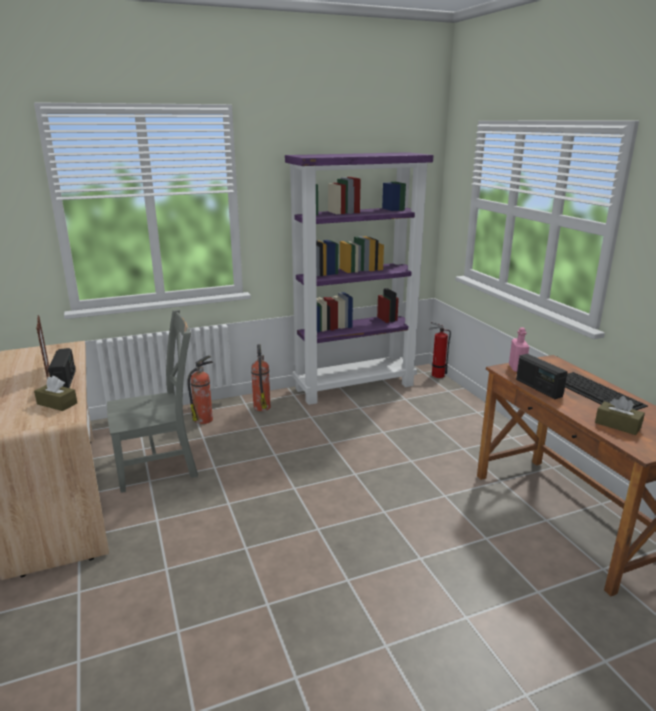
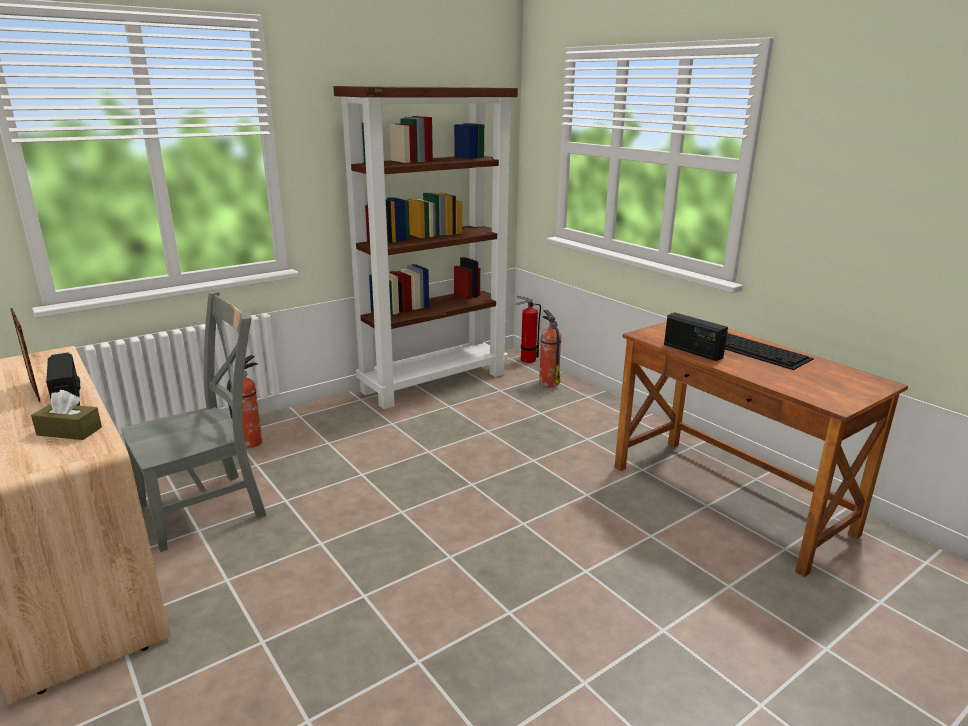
camera: 15 degrees left, 0 degrees up
fire extinguisher [251,344,270,411] -> fire extinguisher moved to [539,310,562,387]
purple bookcase [285,152,434,405] -> brown bookcase [333,86,518,409]
pink bottle [509,328,529,372] -> none
brown tissue box [595,396,645,435] -> none

